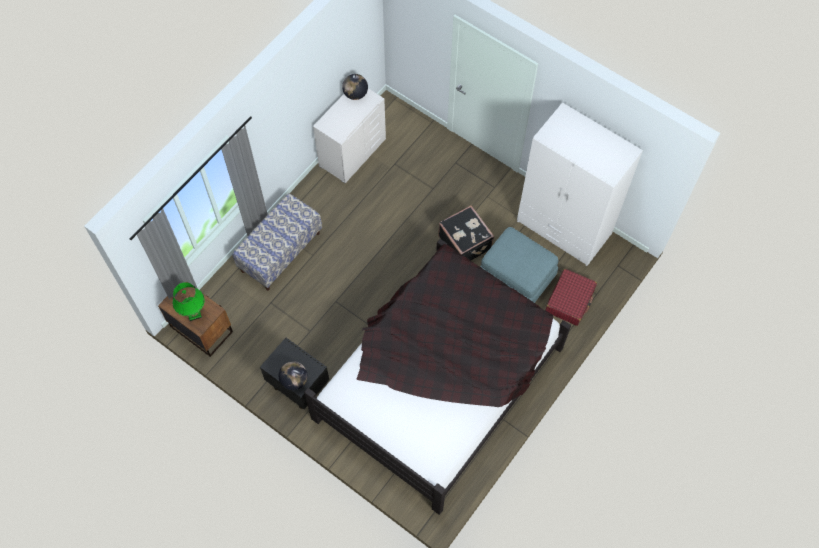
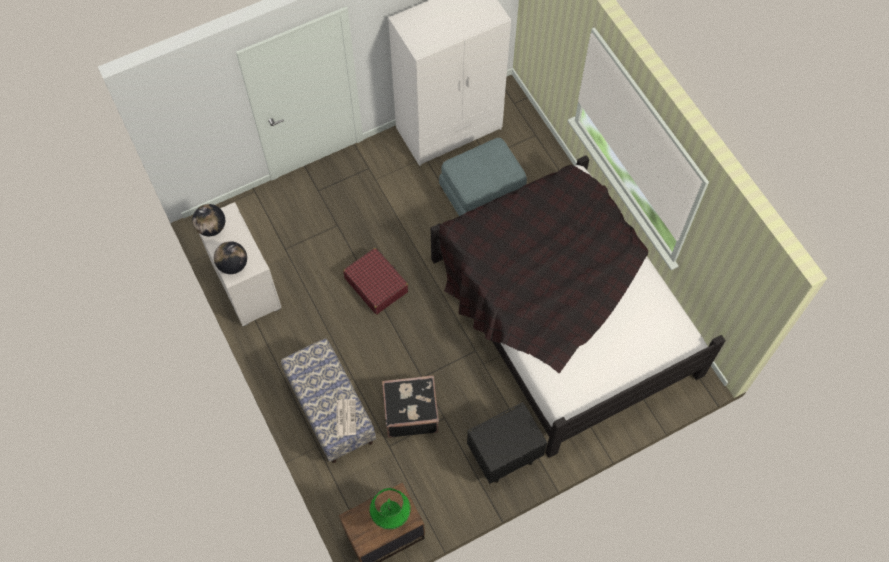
camera: 65 degrees left, 0 degrees up
globe [279,361,307,390] -> globe moved to [214,241,247,274]
black suitcase [438,205,494,261] -> black suitcase moved to [382,375,439,438]
red suitcase [545,269,597,326] -> red suitcase moved to [343,248,408,314]
none -> newspaper [336,399,356,436]

